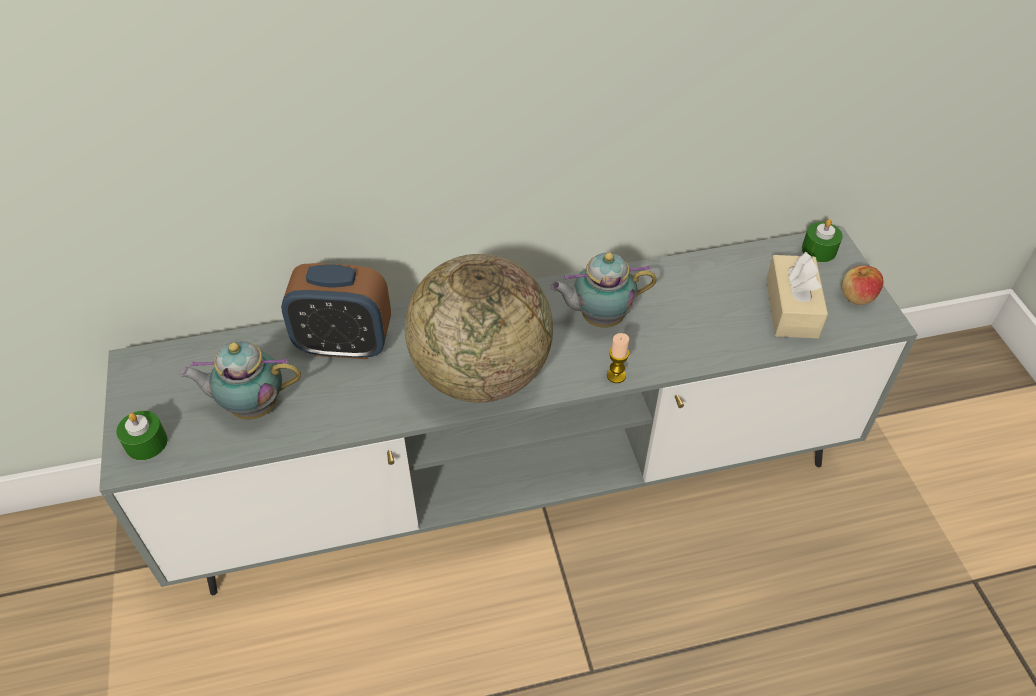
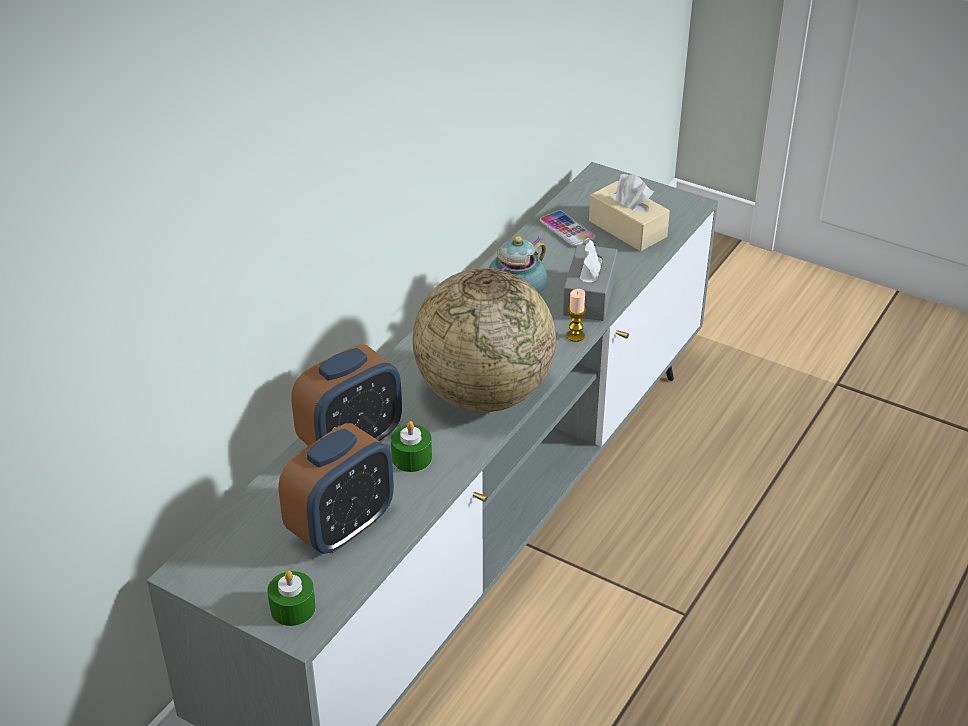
camera: 45 degrees left, 10 degrees down
teapot [180,341,301,420] -> alarm clock [278,423,394,554]
green candle [802,219,843,262] -> green candle moved to [391,421,432,472]
apple [842,265,884,305] -> none
none -> phone [540,210,596,247]
none -> grey tissue box [563,238,618,321]

